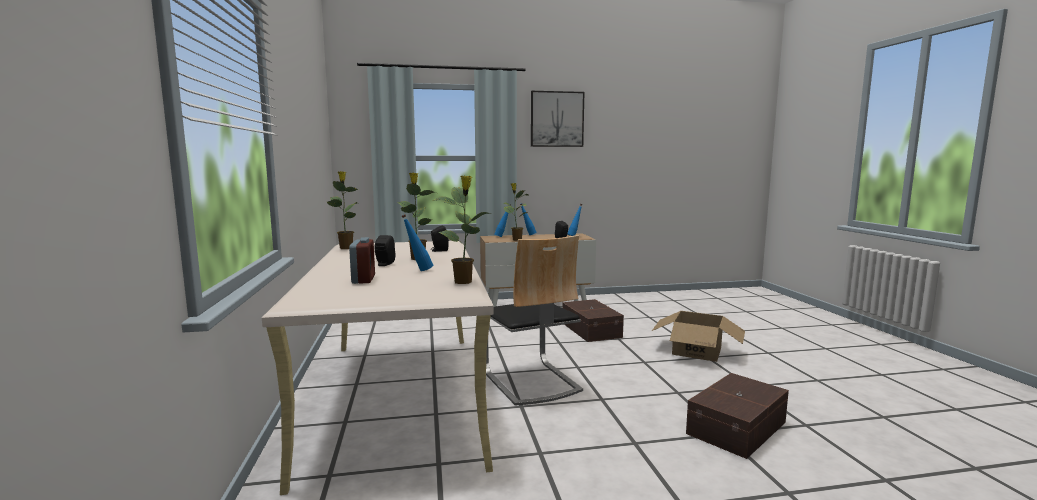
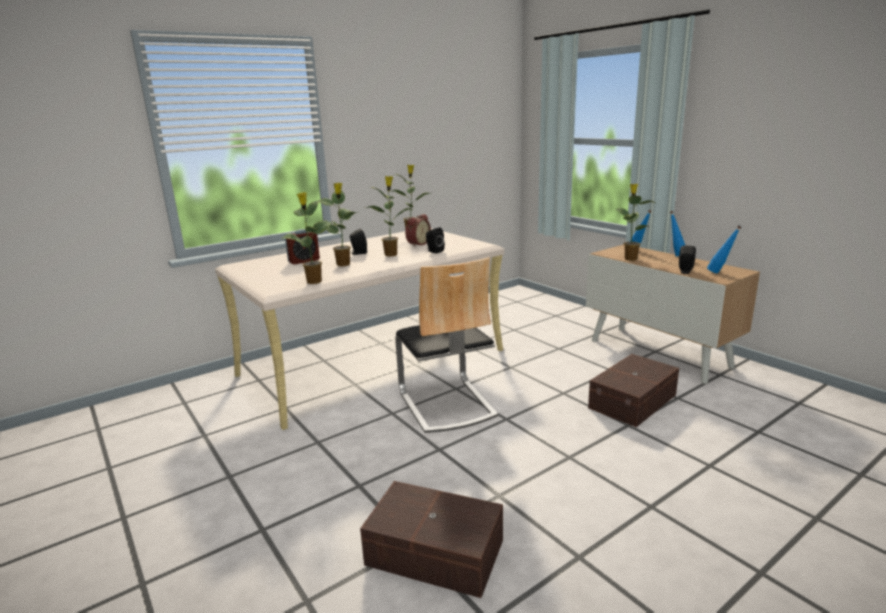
camera: 65 degrees right, 10 degrees up
blue bottle [402,214,433,271] -> potted plant [319,182,358,266]
chair [486,235,583,406] -> chair turned 60 degrees counterclockwise [395,257,498,433]
picture [531,91,584,147] -> none
cardboard box [652,311,745,362] -> none
none -> alarm clock [405,214,431,247]

